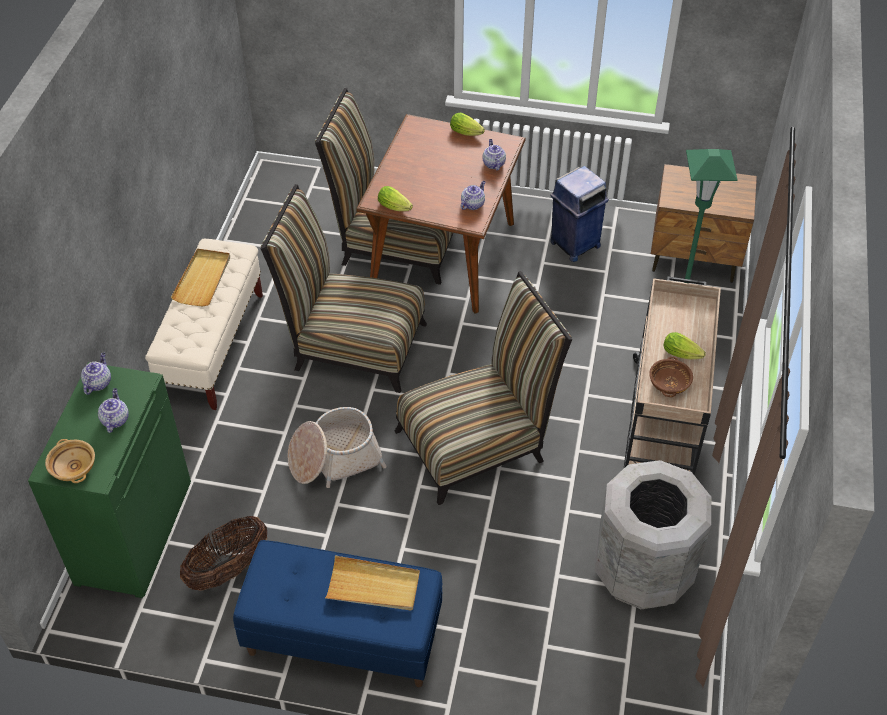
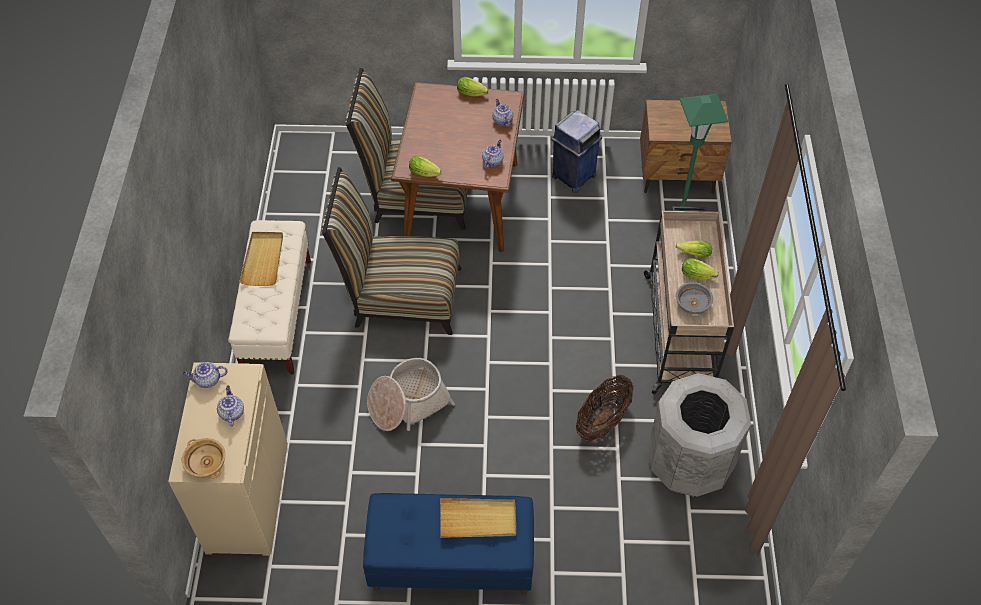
camera: 10 degrees left, 5 degrees up
green cabinet [28,362,191,598] -> beige cabinet [168,362,288,556]
teapot [81,353,111,395] -> teapot turned 105 degrees counterclockwise [183,362,228,388]
basket [180,516,267,591] -> basket moved to [576,375,633,441]
chair [395,271,572,505] -> none
brown bowl [649,357,693,397] -> grey bowl [676,280,713,317]
none -> lettuce [676,241,712,257]

